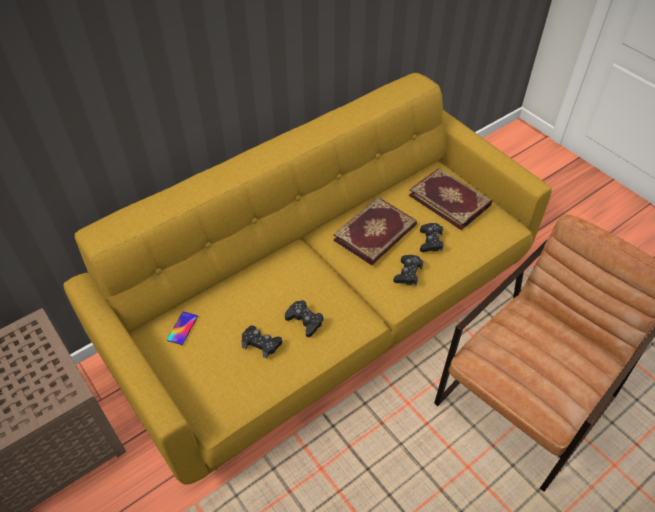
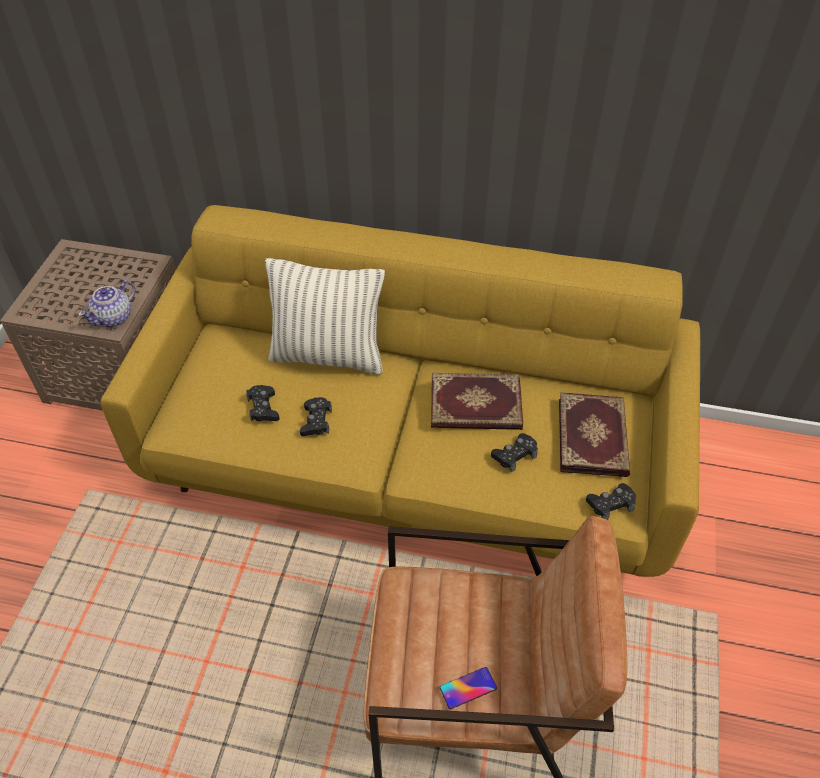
camera: 50 degrees right, 0 degrees up
phone [167,312,198,345] -> phone moved to [440,667,497,709]
black game controller [393,255,423,286] -> black game controller moved to [586,483,636,520]
none -> teapot [78,280,136,327]
none -> pillow [265,258,385,375]

